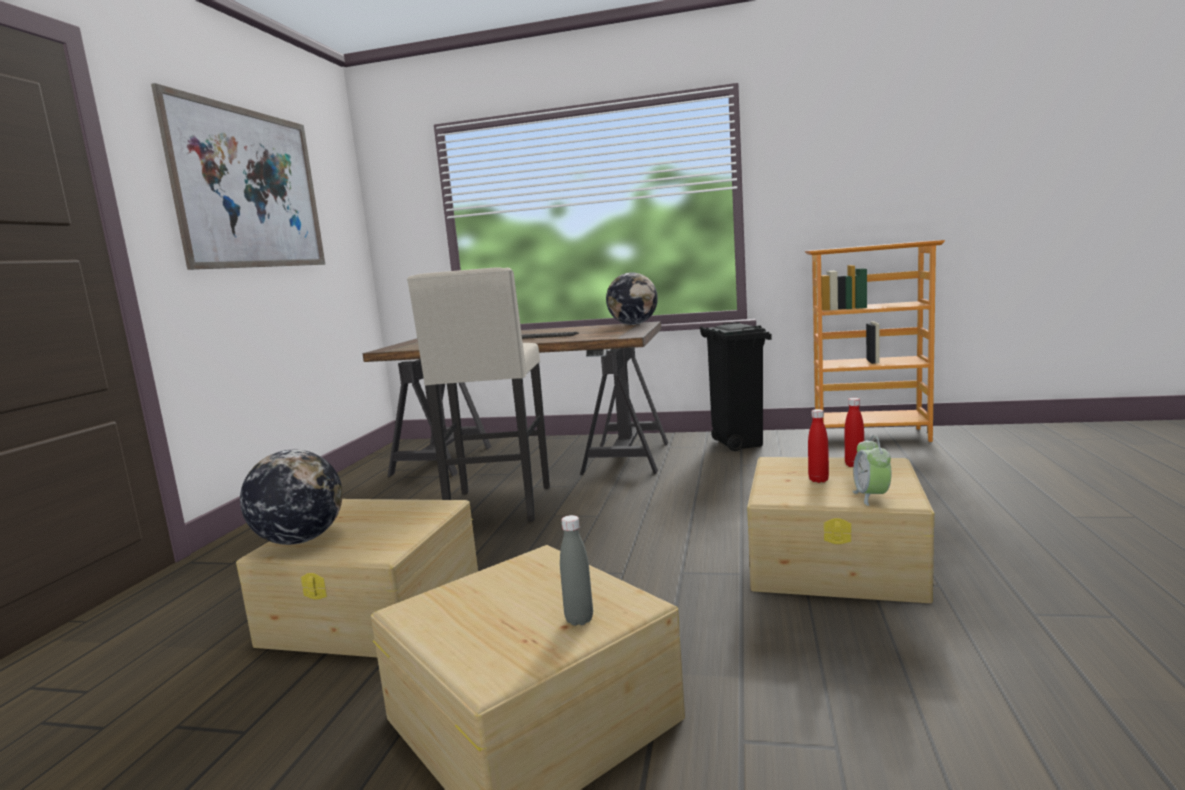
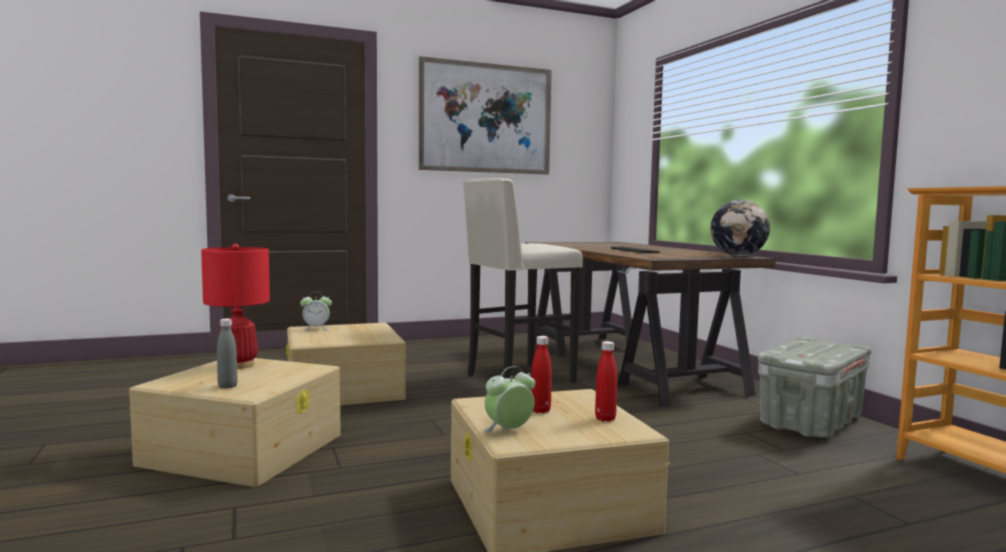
camera: 55 degrees right, 5 degrees down
globe [240,450,343,545] -> alarm clock [300,296,332,331]
black trash can [700,322,772,451] -> grey storage box [758,337,871,438]
none -> red table lamp [201,244,270,369]

